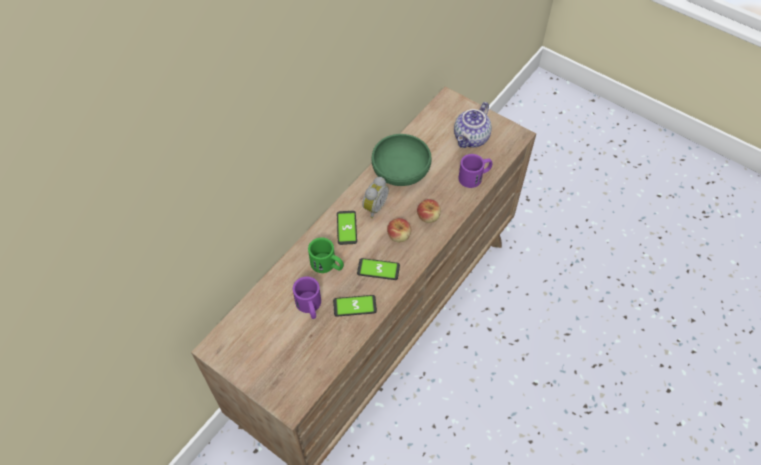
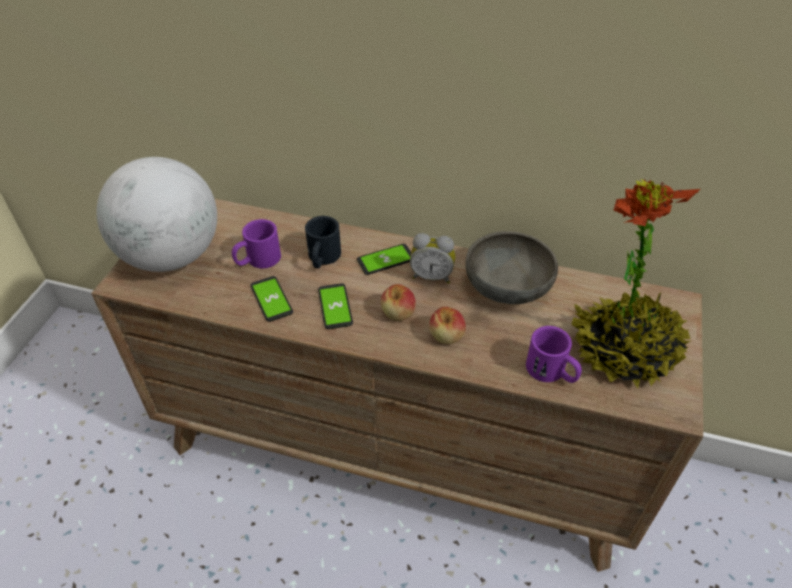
camera: 70 degrees right, 10 degrees down
green mug [308,237,344,273] -> black mug [305,216,341,268]
green bowl [372,134,432,186] -> grey bowl [465,231,558,304]
teapot [454,102,492,148] -> potted plant [571,179,700,389]
none -> globe [97,157,217,272]

